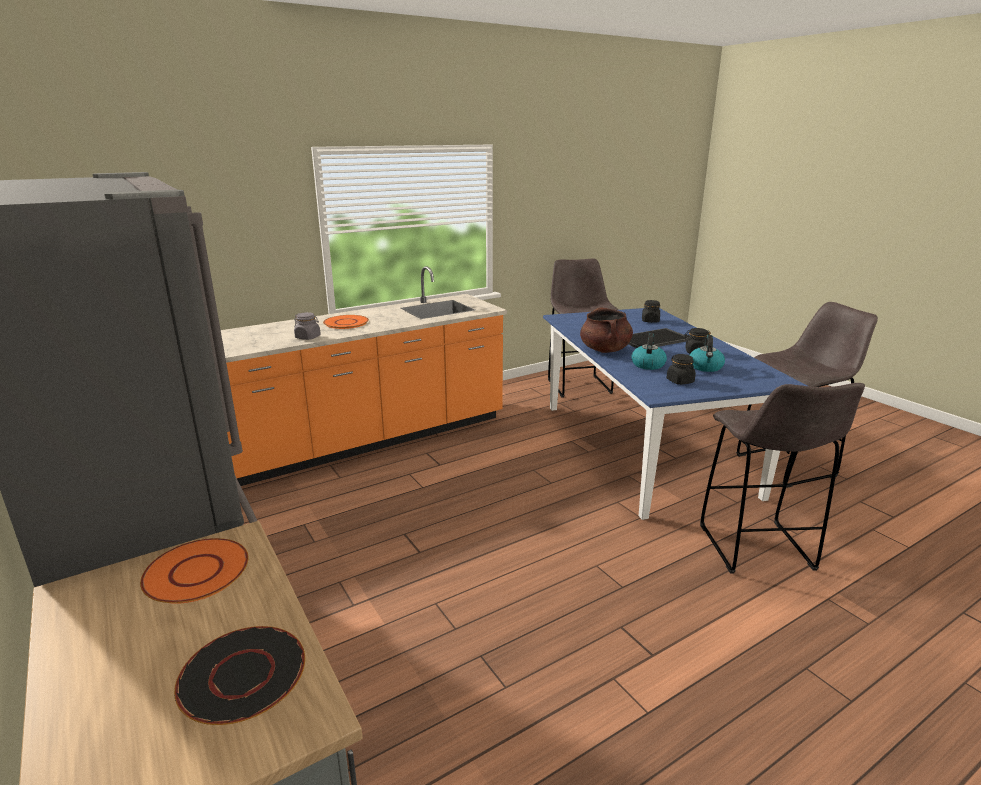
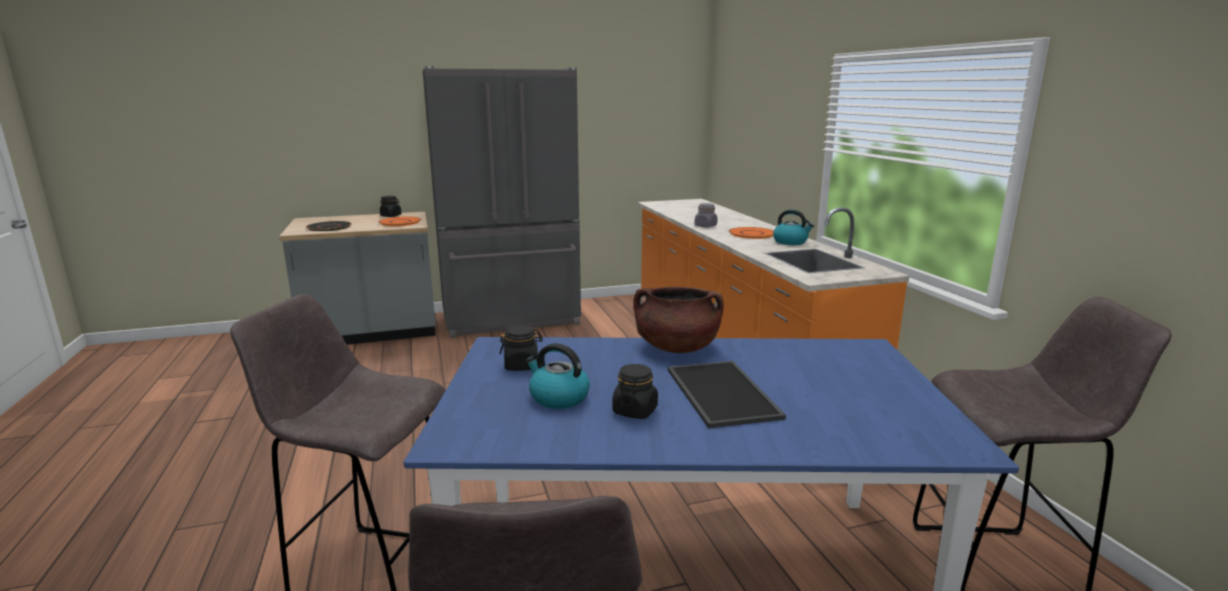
camera: 105 degrees right, 5 degrees down
kettle [631,333,667,370] -> kettle moved to [773,210,814,245]
black jar [642,300,660,323] -> black jar moved to [380,196,402,217]

